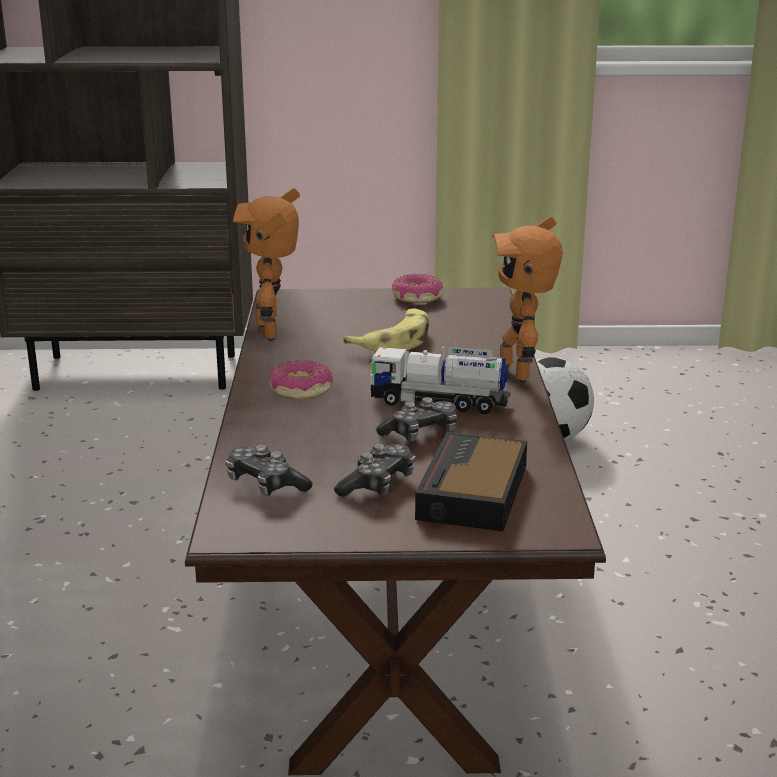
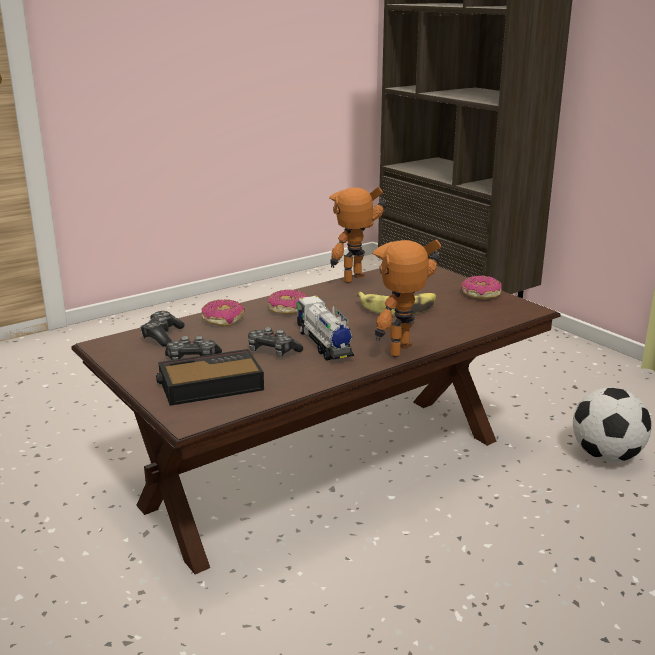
camera: 55 degrees right, 0 degrees up
none -> donut [202,299,245,327]

